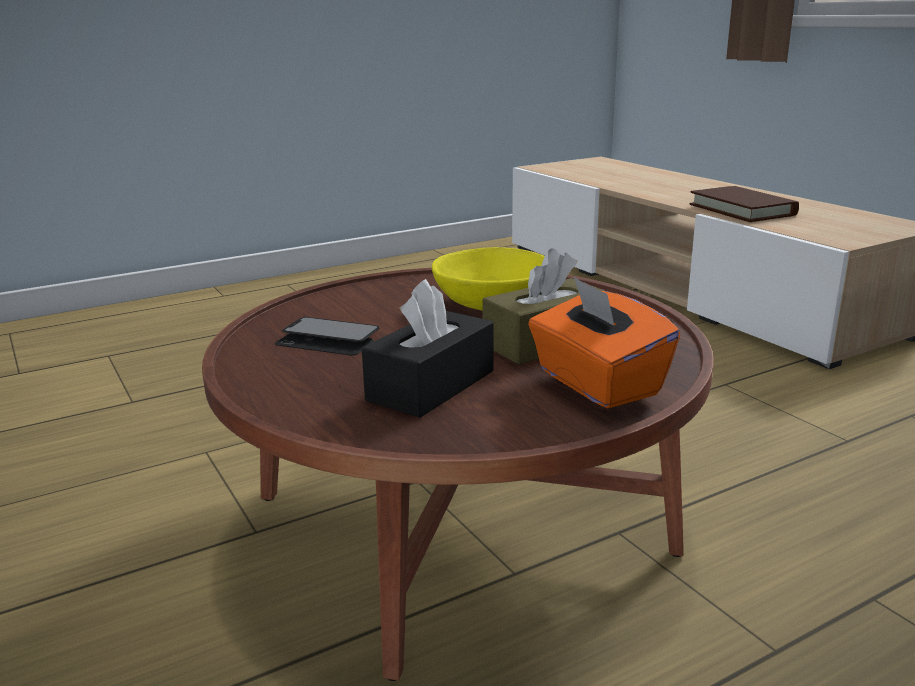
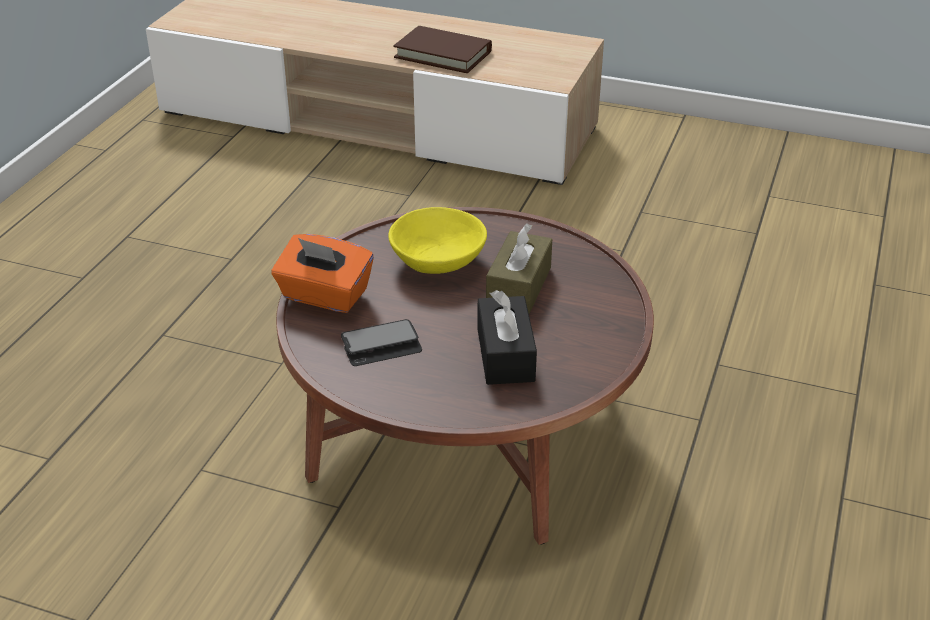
camera: 40 degrees left, 15 degrees up
orange tissue box [528,277,680,408] -> orange tissue box moved to [271,234,374,313]

